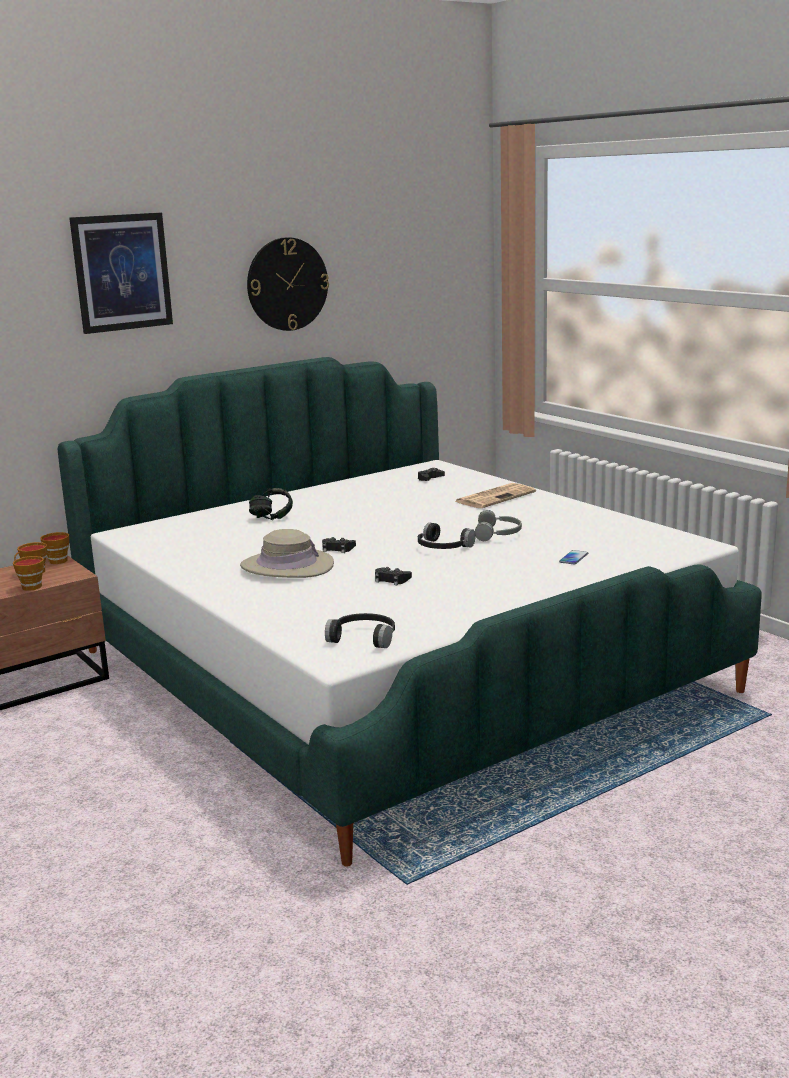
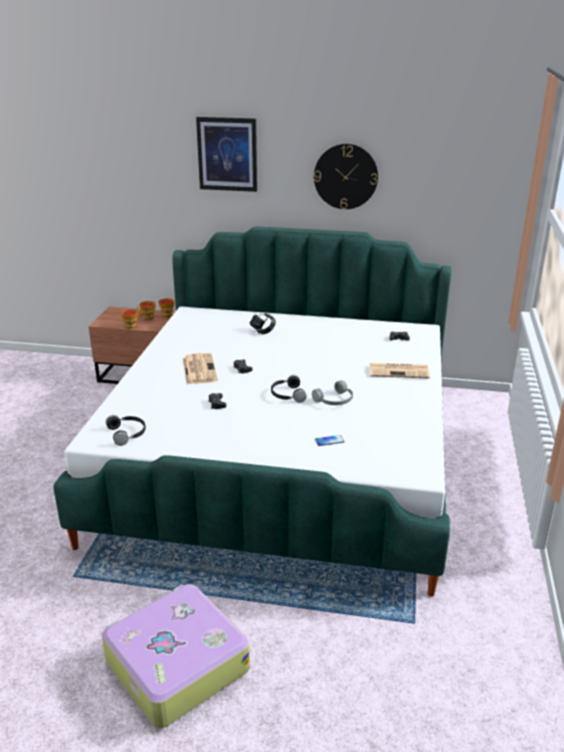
camera: 45 degrees right, 10 degrees up
beige hat [240,529,334,578] -> newspaper [183,353,218,384]
none -> suitcase [102,584,250,728]

